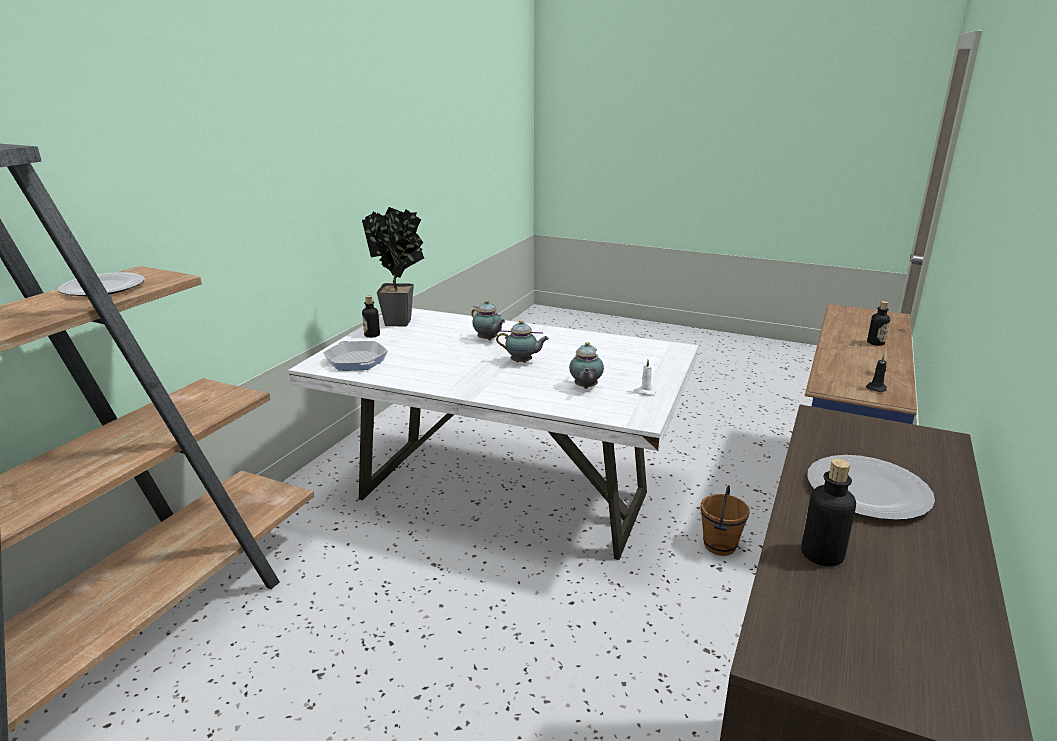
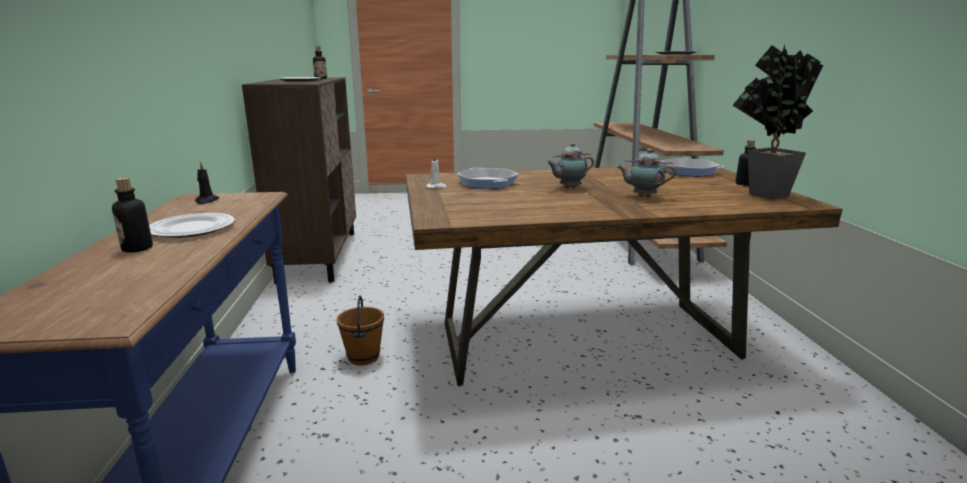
camera: 150 degrees right, 5 degrees down
white dining table [288,308,698,560] -> brown dining table [406,166,843,386]
teapot [569,342,604,389] -> frying pan [457,168,519,189]
none -> plate [149,213,235,238]

